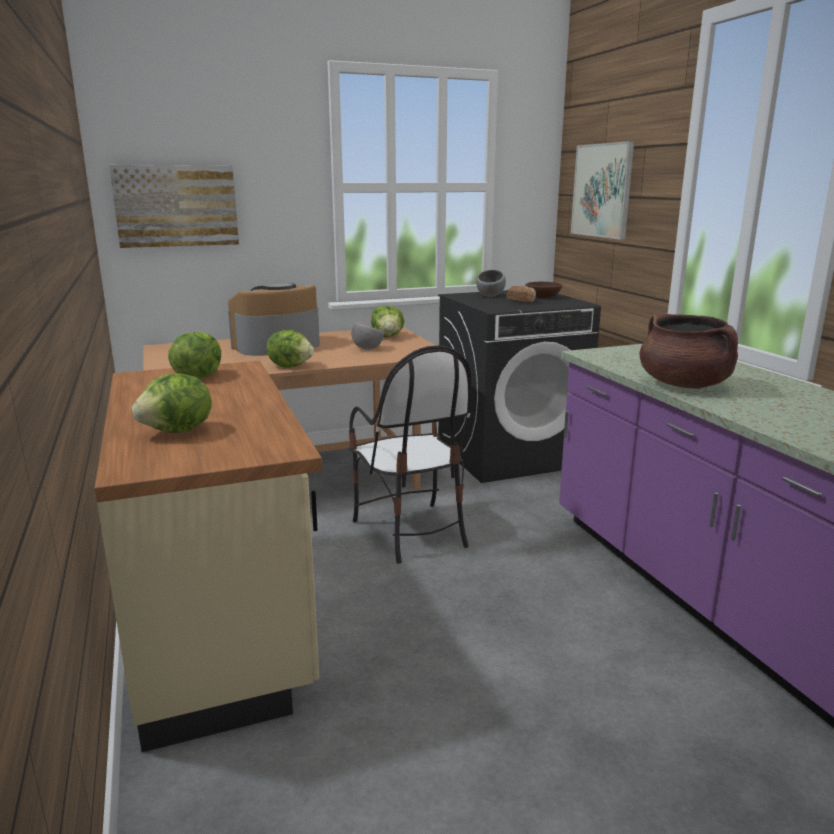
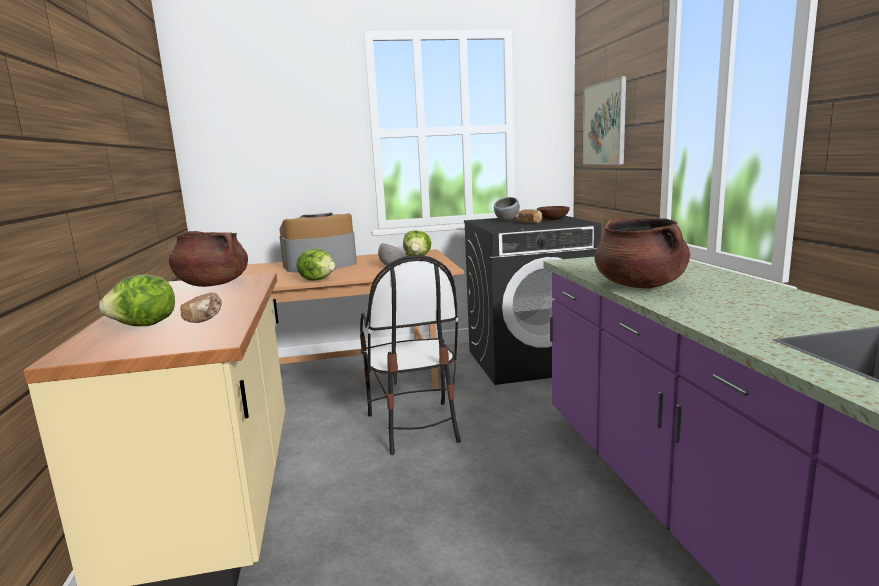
camera: 10 degrees right, 5 degrees down
picture [109,165,239,248] -> none
lettuce [168,332,221,378] -> brown cooking pot [169,230,248,287]
none -> bread [180,292,222,323]

